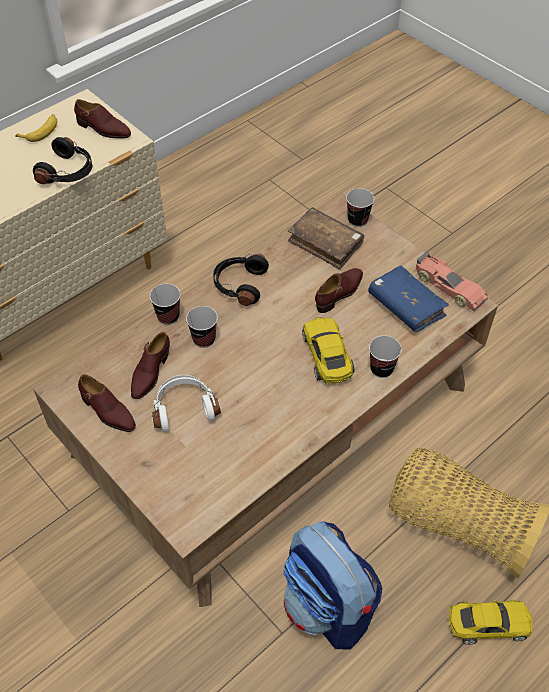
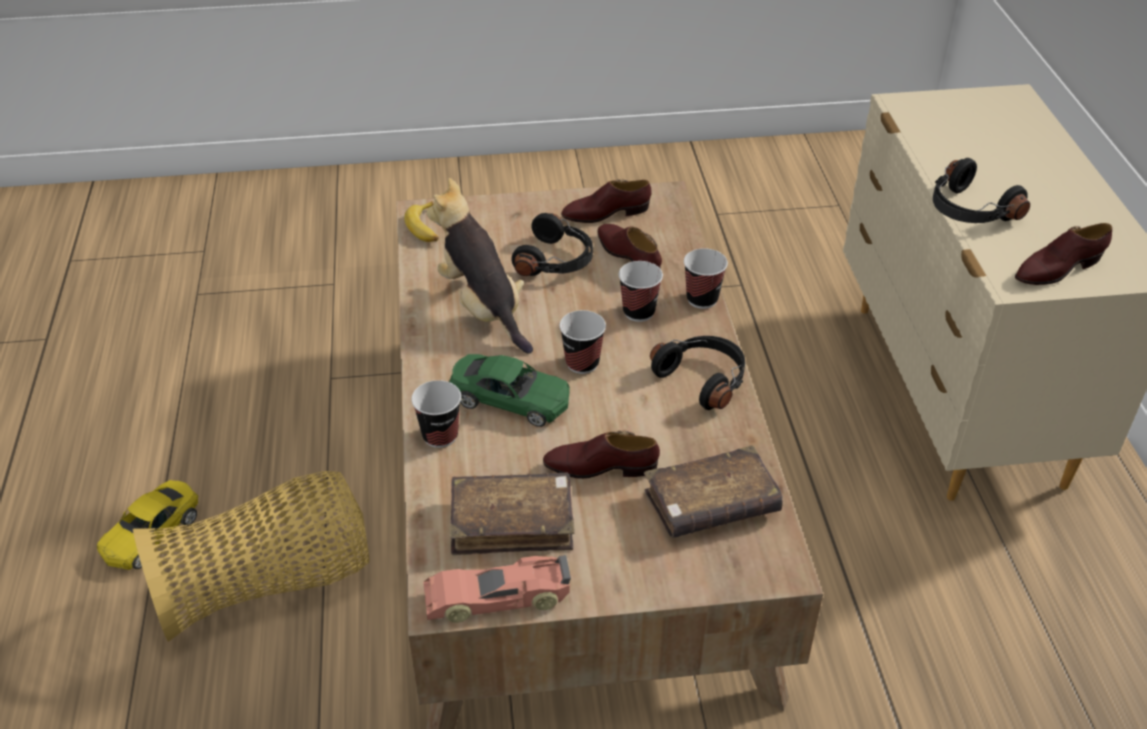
camera: 125 degrees right, 10 degrees down
banana [15,114,57,142] -> banana moved to [404,201,439,242]
white headphones [152,375,221,432] -> black headphones [511,213,593,276]
backpack [283,521,382,650] -> none
yellow toy car [302,317,354,384] -> green toy car [449,354,570,427]
brown shoe [315,268,363,313] -> brown shoe turned 105 degrees clockwise [543,430,660,479]
cup [346,188,374,227] -> cup moved to [559,310,606,374]
blue book [368,265,449,332] -> brown book [450,473,575,555]
none -> plush toy [426,178,533,354]

